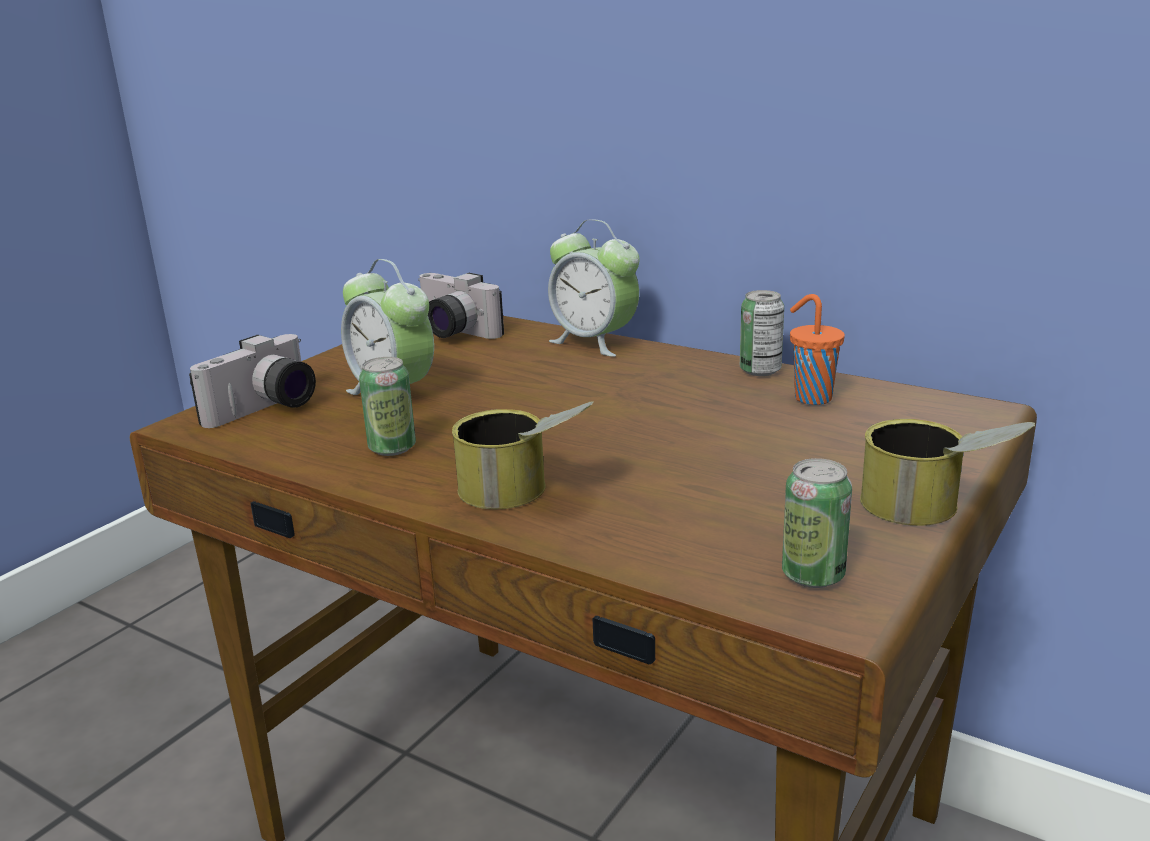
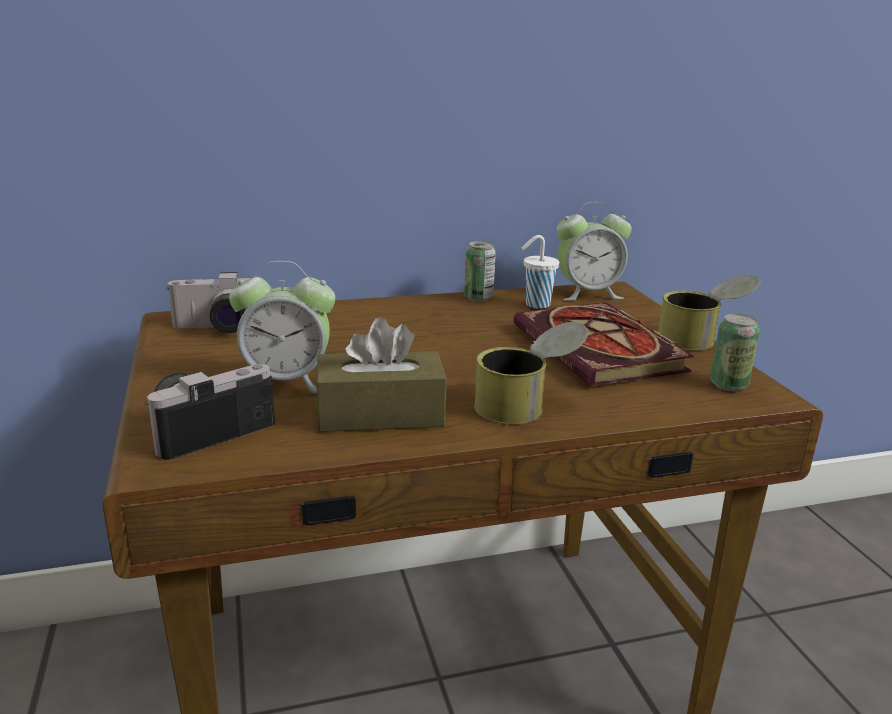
camera: 50 degrees left, 0 degrees up
camera [189,334,316,428] -> camera turned 120 degrees counterclockwise [144,364,275,460]
can [359,357,416,456] -> brown tissue box [316,317,447,432]
alarm clock [548,219,640,357] -> alarm clock moved to [557,202,632,301]
orange cup [790,294,845,405] -> white cup [521,235,559,309]
none -> book [514,302,694,386]

